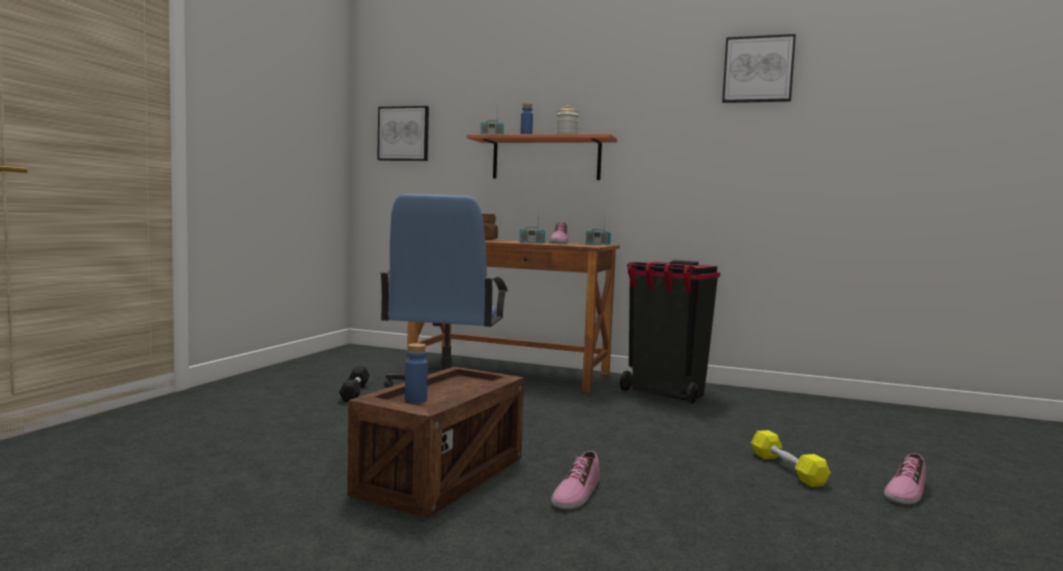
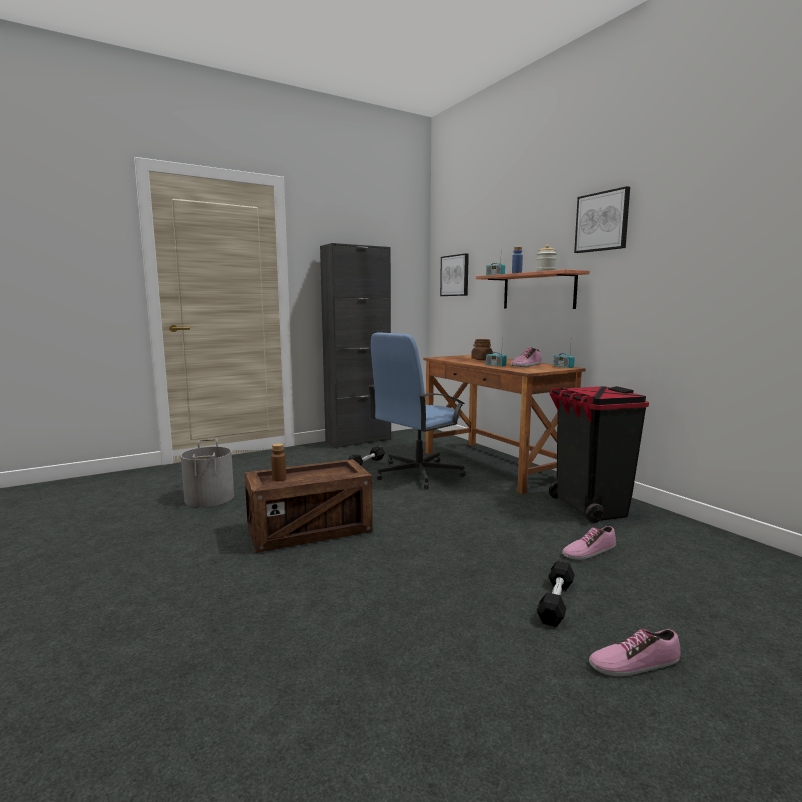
camera: 40 degrees right, 5 degrees up
blue bottle [405,343,428,403] -> brown bottle [271,443,286,481]
shoe [551,451,600,509] -> shoe moved to [562,526,616,560]
picture [722,34,796,103] -> picture moved to [574,186,630,253]
yellow dumbbell [751,430,831,487] -> black dumbbell [536,561,575,627]
none -> grey bucket [181,439,234,507]
none -> black cabinet [320,243,391,449]

